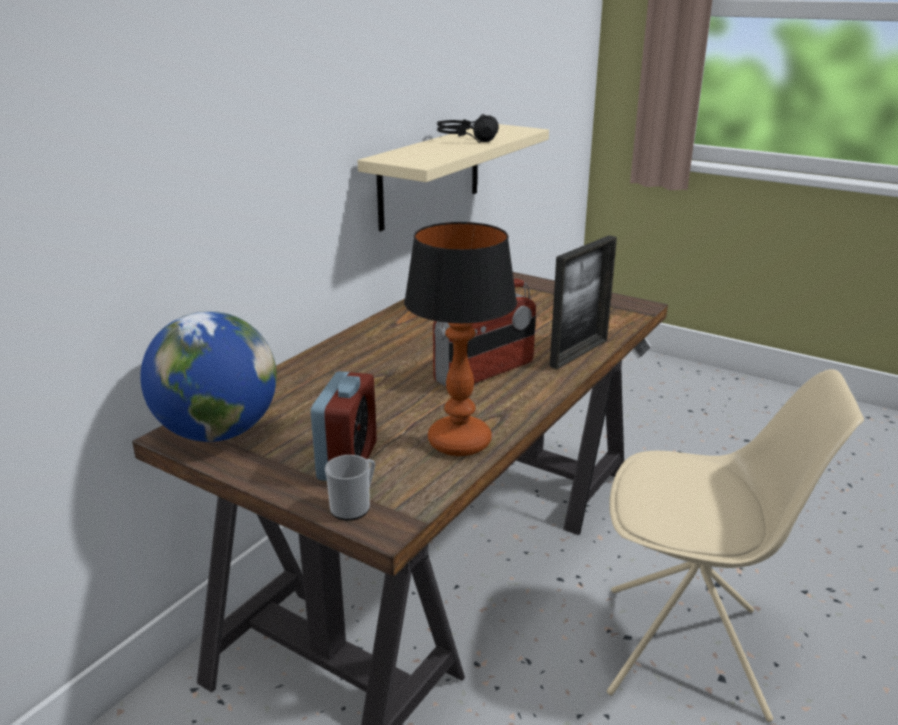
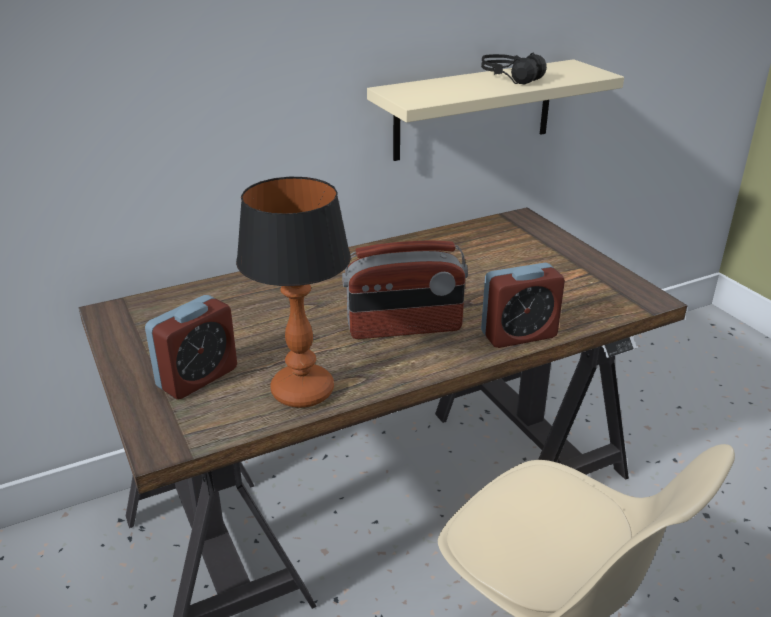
camera: 30 degrees right, 5 degrees up
globe [140,311,277,442] -> none
mug [325,455,375,521] -> none
picture frame [550,235,617,369] -> alarm clock [481,263,565,348]

